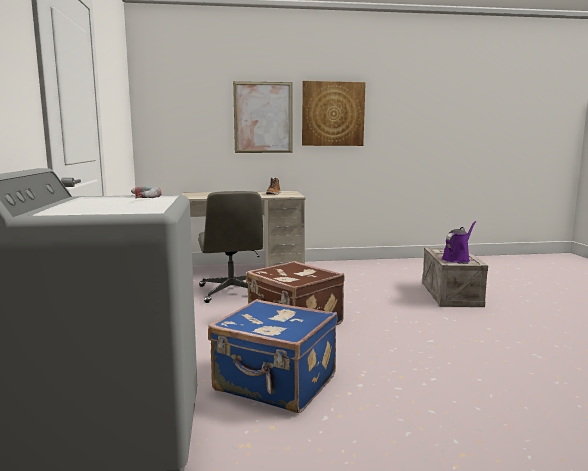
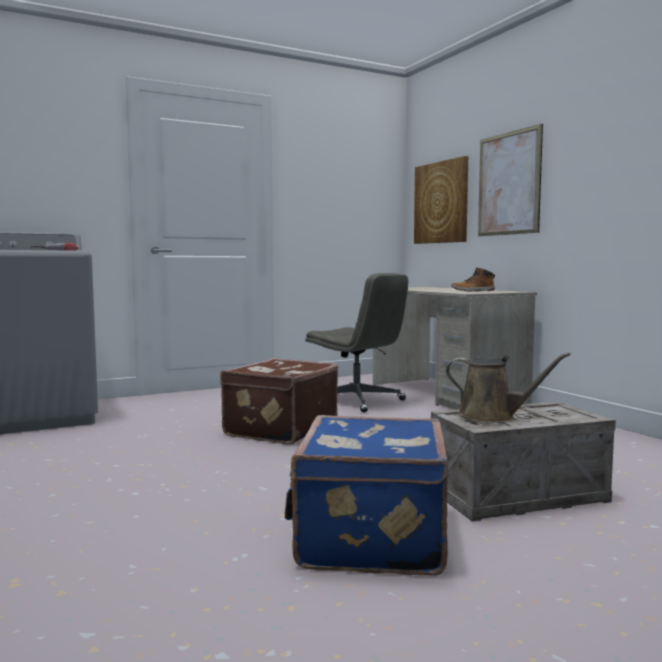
camera: 70 degrees right, 5 degrees down
grey office chair [198,191,263,303] -> grey office chair turned 105 degrees counterclockwise [305,273,408,412]
blue suitcase [208,299,338,413] -> blue suitcase moved to [285,415,449,576]
picture [302,81,366,146] -> picture moved to [414,156,468,244]
purple watering can [442,221,476,263] -> brown watering can [446,352,571,423]

